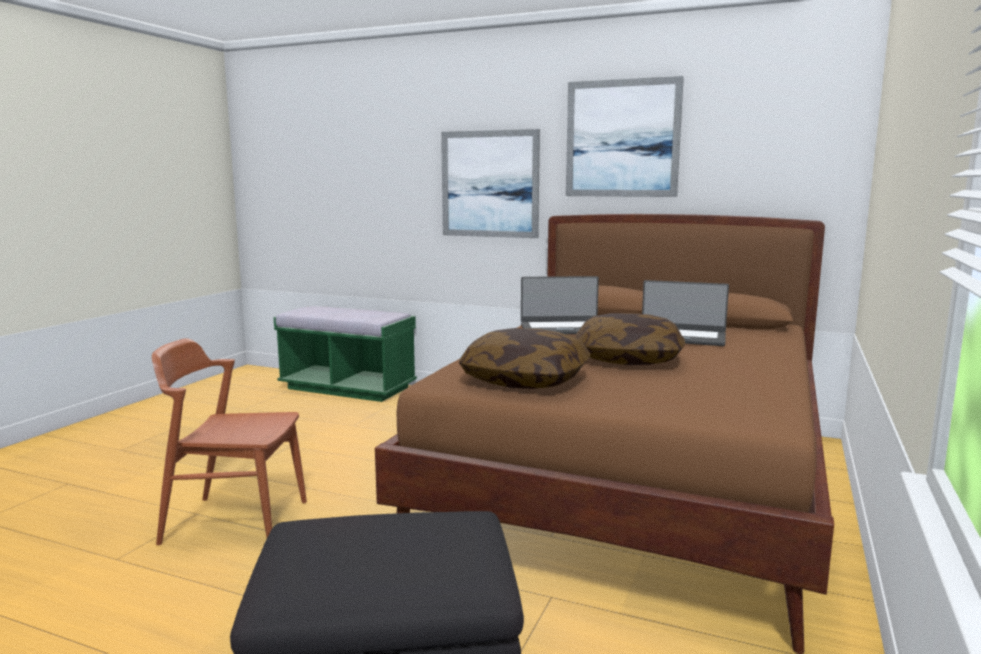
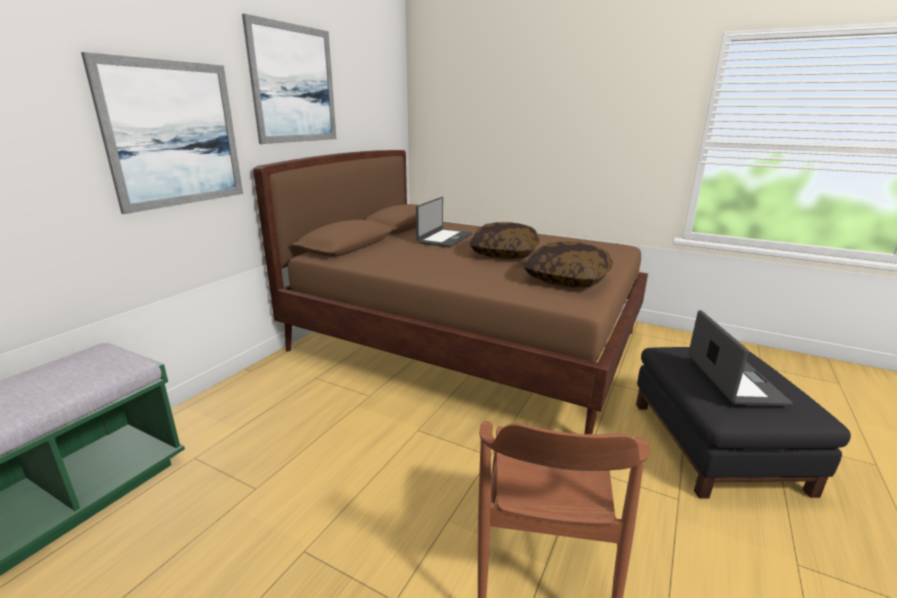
camera: 85 degrees left, 10 degrees up
laptop [521,276,599,334] -> laptop moved to [688,310,793,406]

